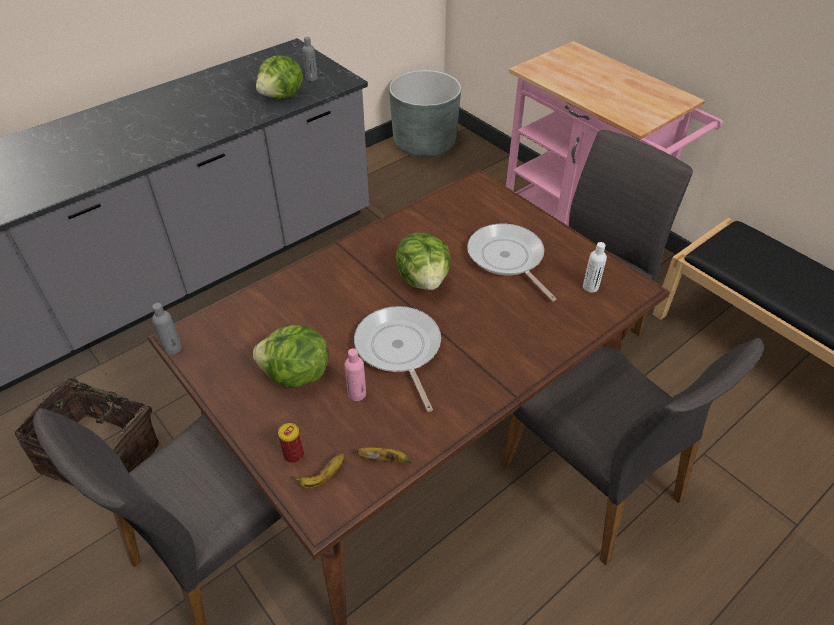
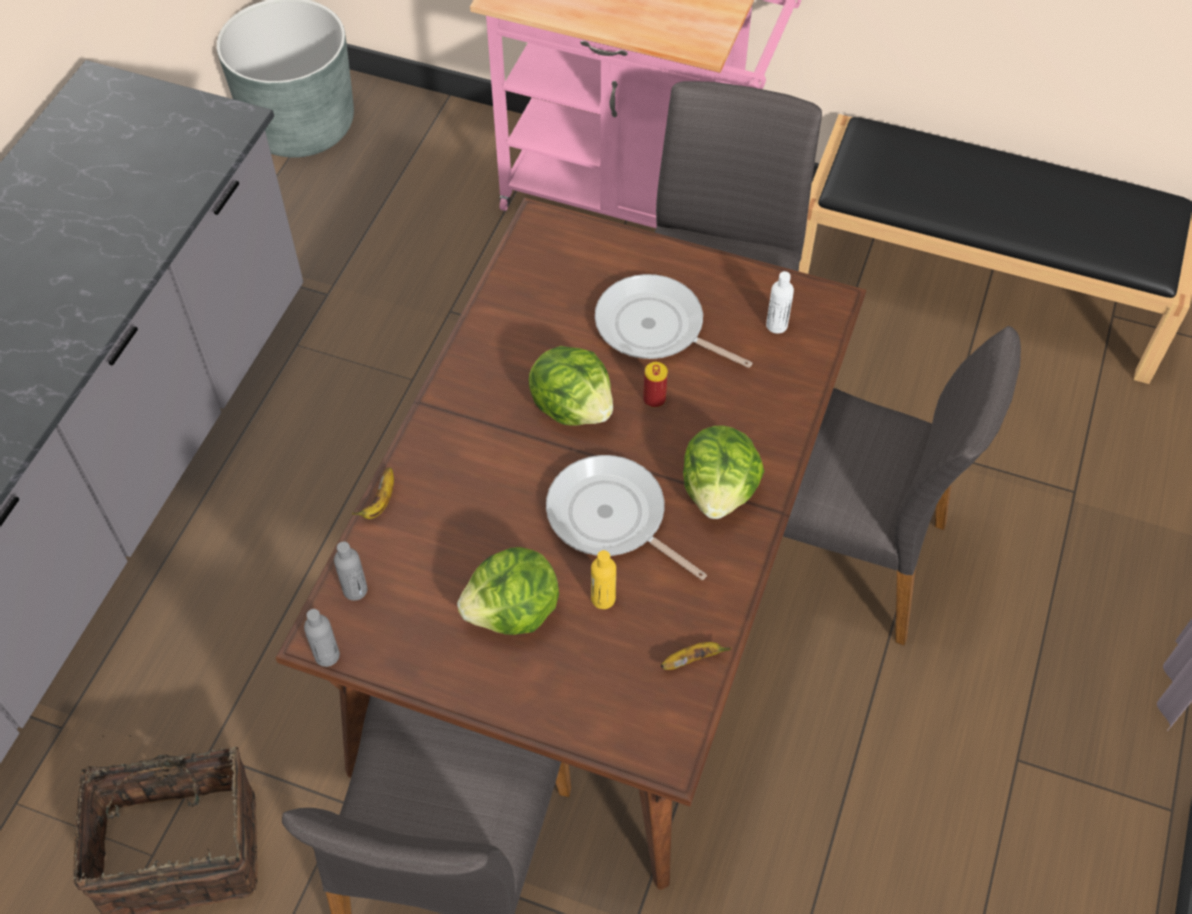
camera: 30 degrees left, 10 degrees up
lettuce [256,55,303,99] -> lettuce moved to [683,426,764,519]
can [278,423,304,463] -> can moved to [643,362,668,408]
banana [290,452,344,488] -> banana moved to [352,467,394,519]
grey bottle [302,37,318,81] -> grey bottle moved to [334,541,367,601]
pink bottle [344,348,366,401] -> yellow bottle [591,550,616,609]

